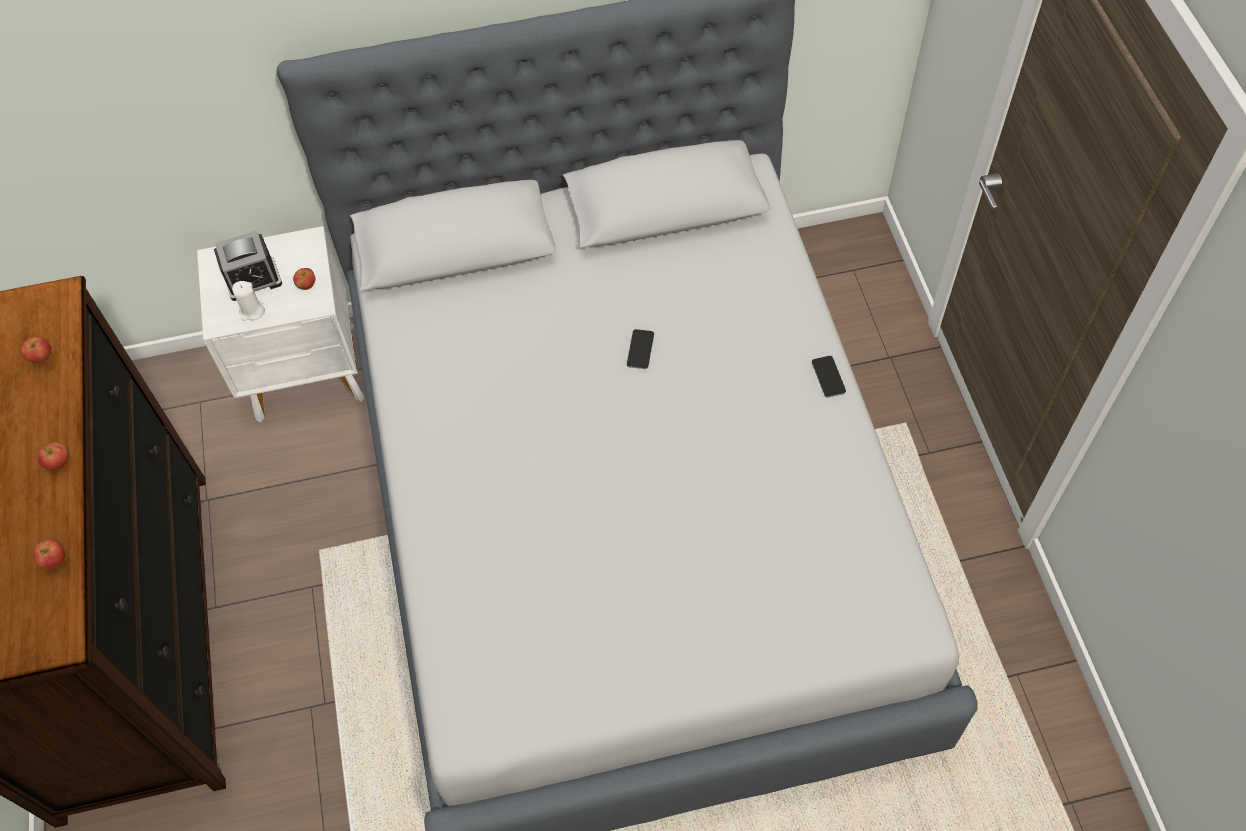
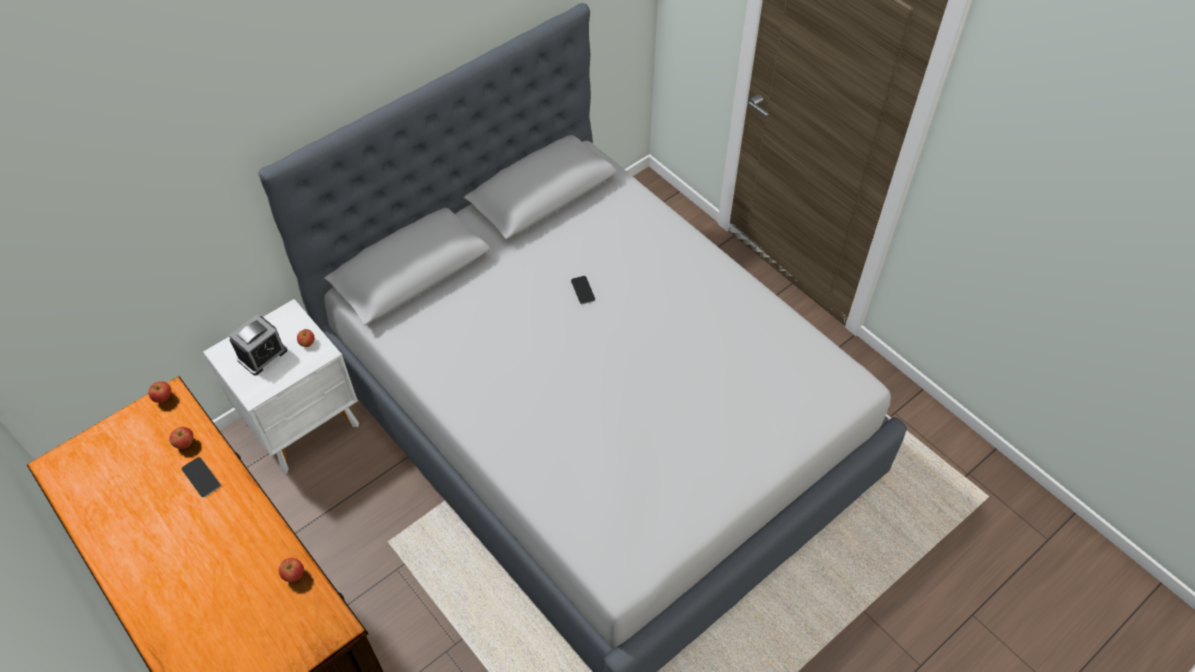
camera: 30 degrees left, 5 degrees down
apple [38,442,69,470] -> apple moved to [148,381,172,403]
white candle [232,281,265,321] -> none
phone [812,356,846,398] -> phone moved to [182,457,221,497]

